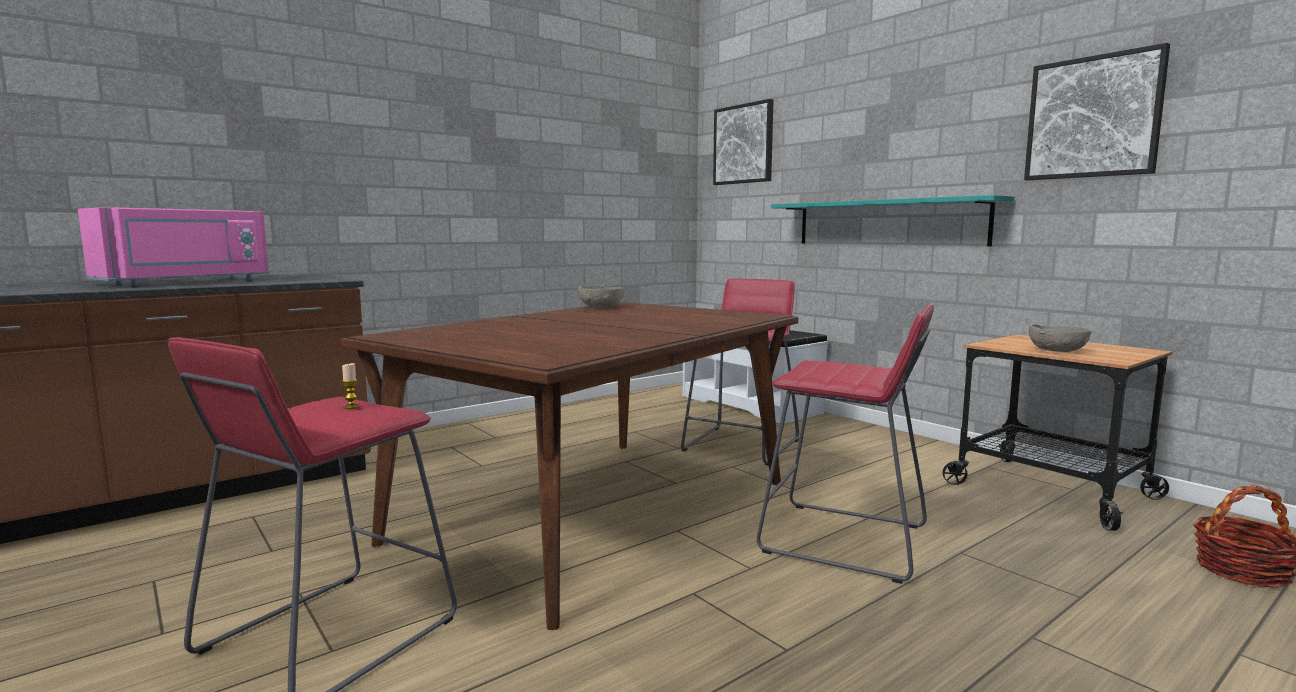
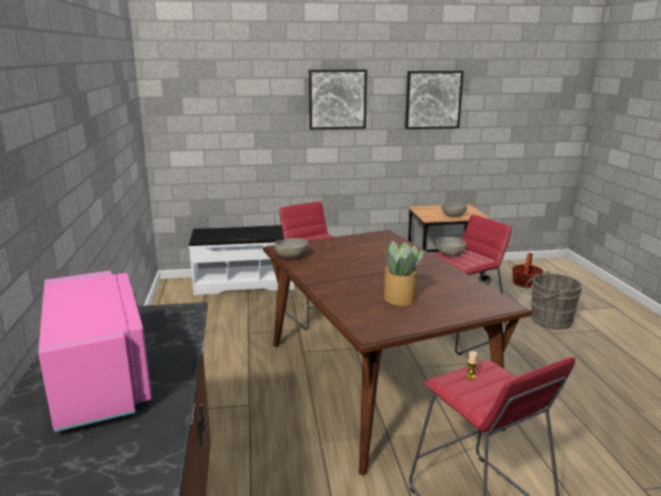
camera: 60 degrees left, 10 degrees up
picture [713,99,774,185] -> picture moved to [309,70,367,130]
turquoise shelf [771,195,1014,246] -> none
none -> potted plant [382,241,424,306]
none -> grey bowl [436,237,466,256]
none -> grey bucket [526,271,582,330]

